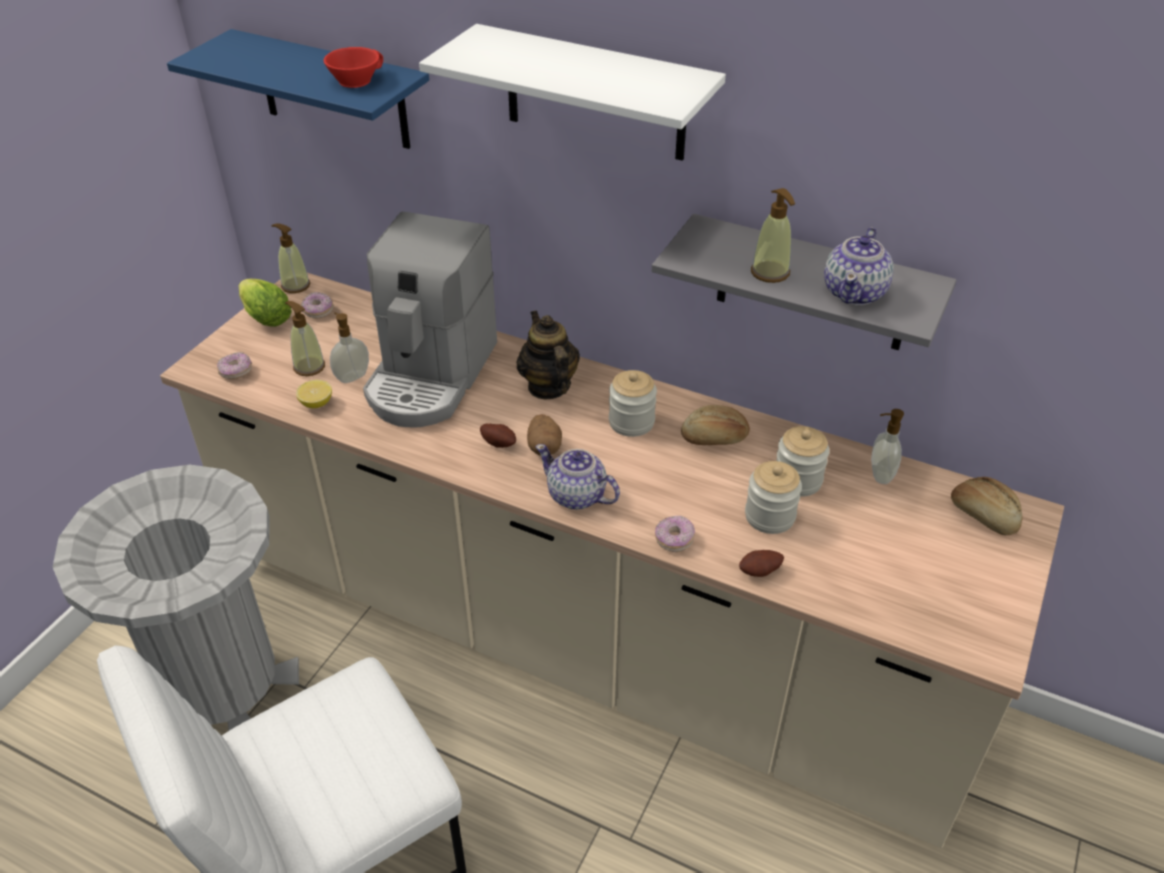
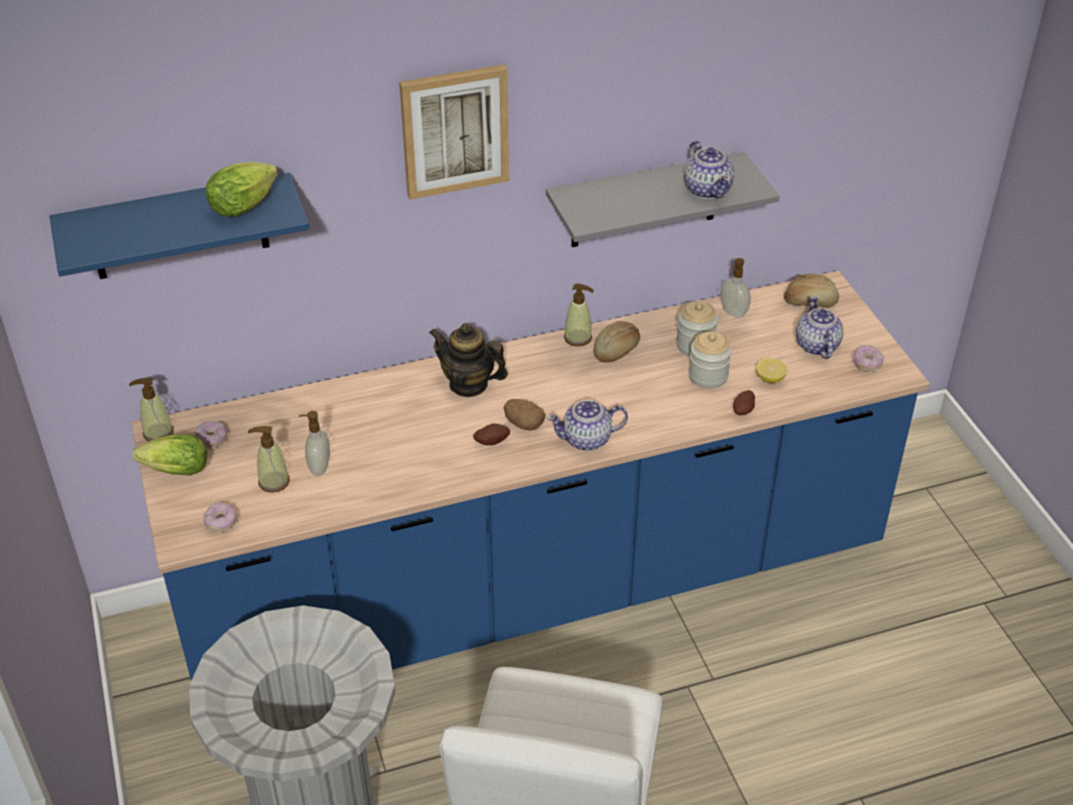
camera: 45 degrees left, 0 degrees up
beige counter [160,273,1064,848] -> blue counter [131,271,930,680]
lemon [296,380,332,408] -> lemon moved to [756,358,787,383]
red cup [324,47,383,88] -> lettuce [206,162,278,216]
coffee machine [363,212,497,427] -> none
white shelf [419,24,726,161] -> picture [399,65,509,200]
jar [609,370,657,437] -> none
donut [655,516,695,552] -> donut moved to [853,345,884,372]
soap dispenser [751,188,795,283] -> soap dispenser moved to [564,284,594,347]
none -> teapot [796,296,844,359]

